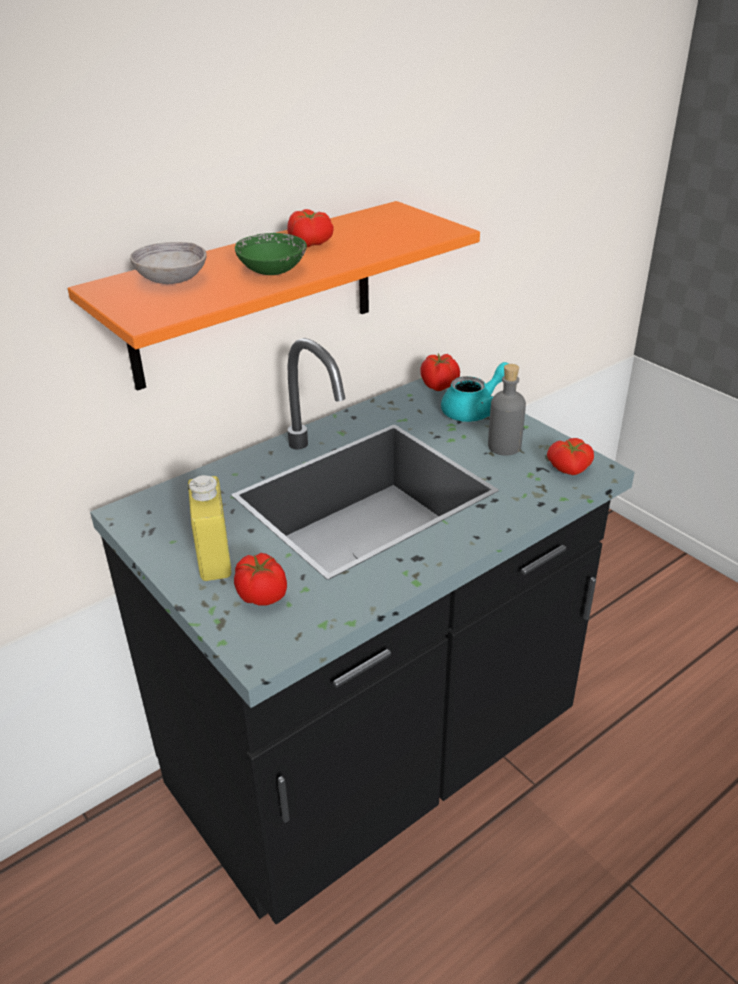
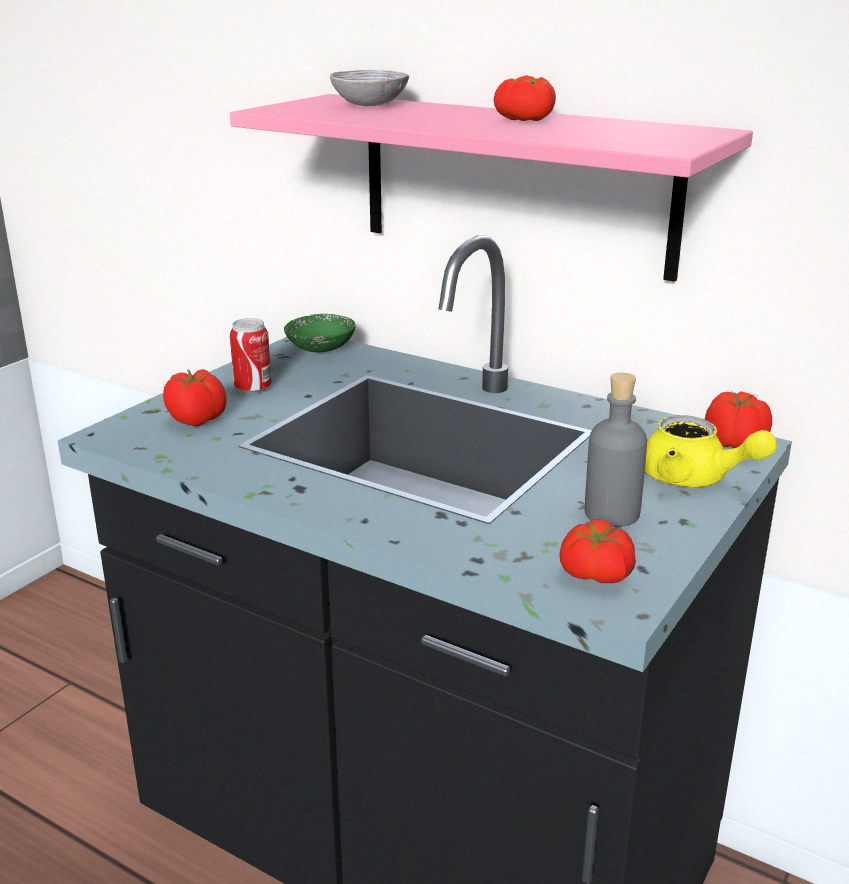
camera: 70 degrees right, 10 degrees down
orange shelf [68,201,480,391] -> pink shelf [230,94,753,282]
yellow bottle [187,475,231,581] -> can [230,318,272,394]
green bowl [235,233,307,275] -> green bowl moved to [284,314,356,352]
turquoise teapot [441,362,508,422] -> yellow teapot [645,415,777,487]

